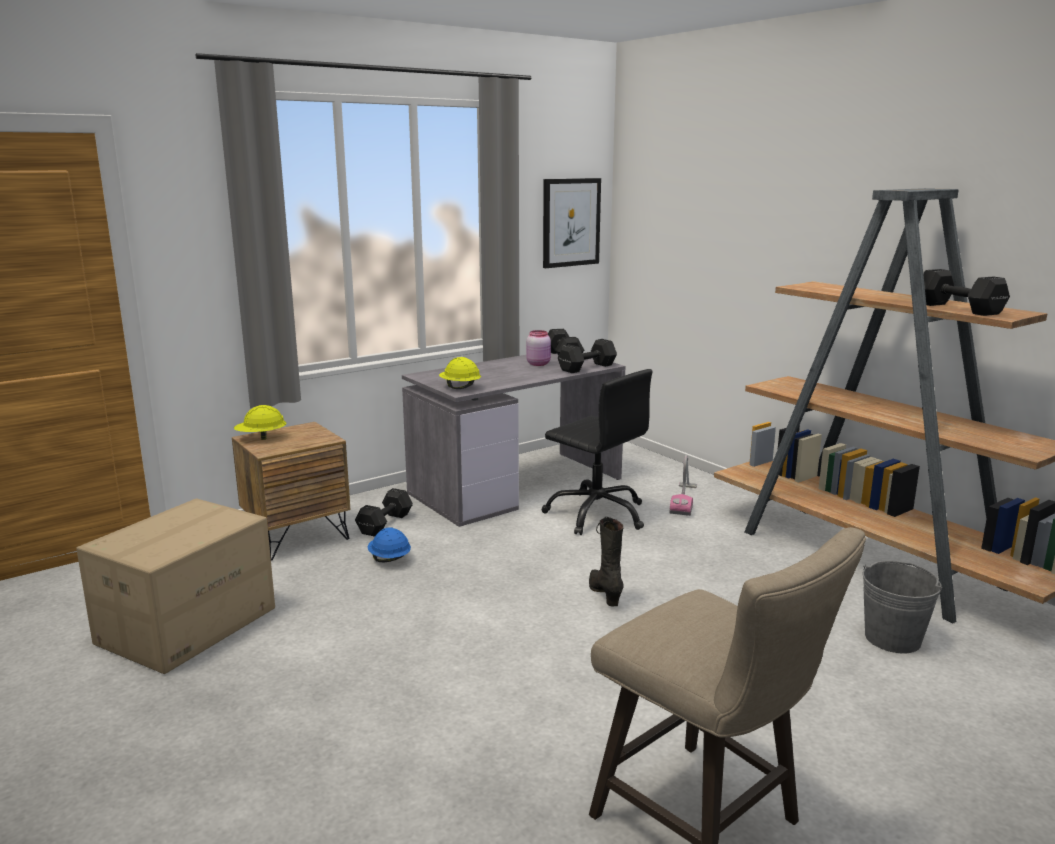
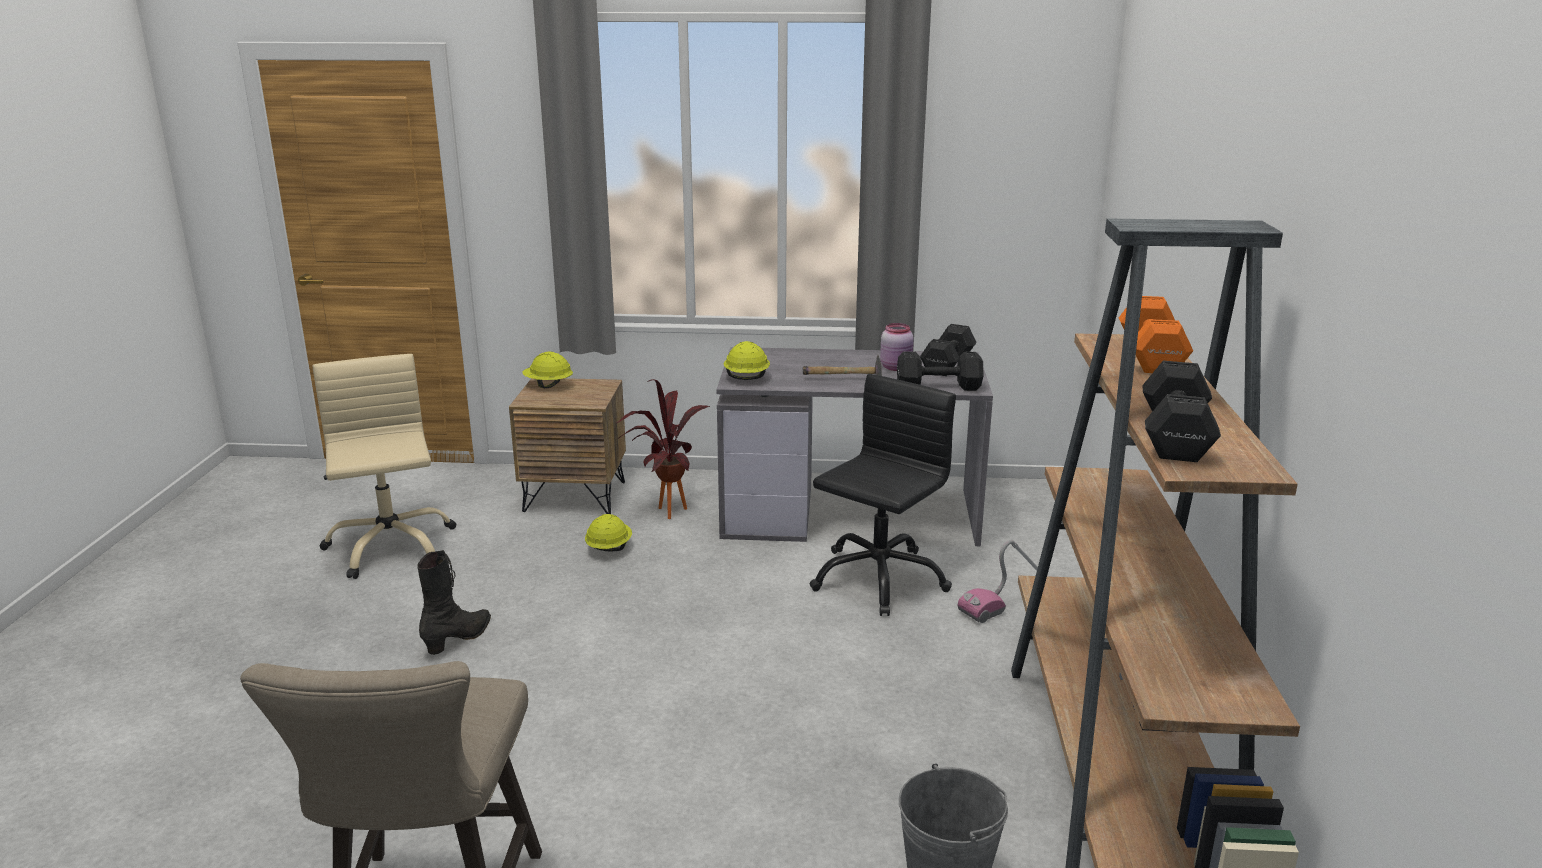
camera: 40 degrees right, 5 degrees up
cardboard box [76,498,275,674] -> beige office chair [313,354,456,579]
black dumbbell [355,488,413,537] -> potted plant [615,379,711,519]
blue hard hat [368,527,411,562] -> yellow hard hat [585,514,632,552]
black office chair [542,369,652,535] -> black office chair turned 135 degrees counterclockwise [809,374,956,616]
picture [543,178,601,268] -> none
black boot [589,517,624,606] -> black boot moved to [417,550,491,655]
none -> hammer [803,355,882,376]
none -> orange dumbbell [1119,296,1193,373]

